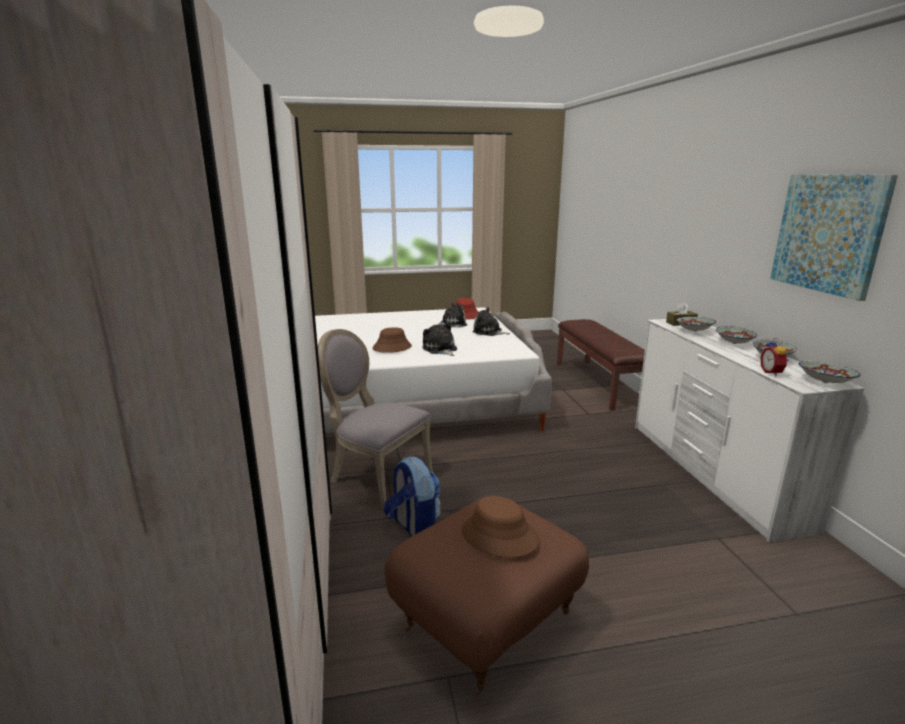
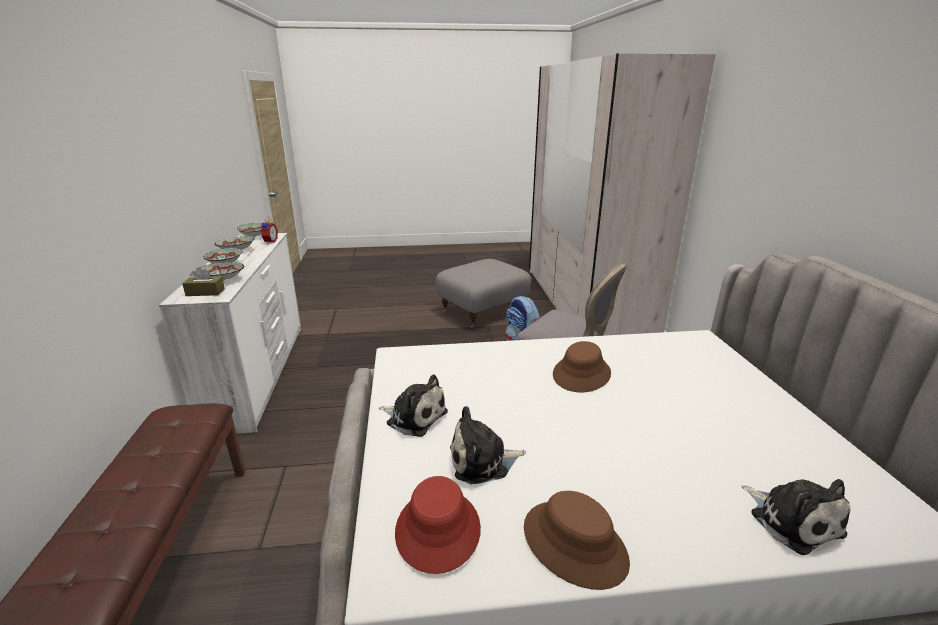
camera: 175 degrees left, 5 degrees up
brown ottoman [385,496,589,696] -> grey ottoman [436,259,531,328]
plush toy [423,322,457,356] -> plush toy moved to [742,479,851,555]
brown hat [461,496,539,557] -> brown hat moved to [524,491,630,590]
picture [770,174,898,301] -> none

